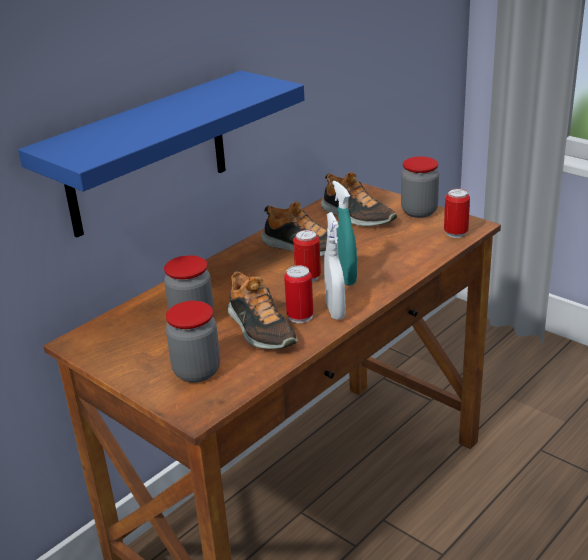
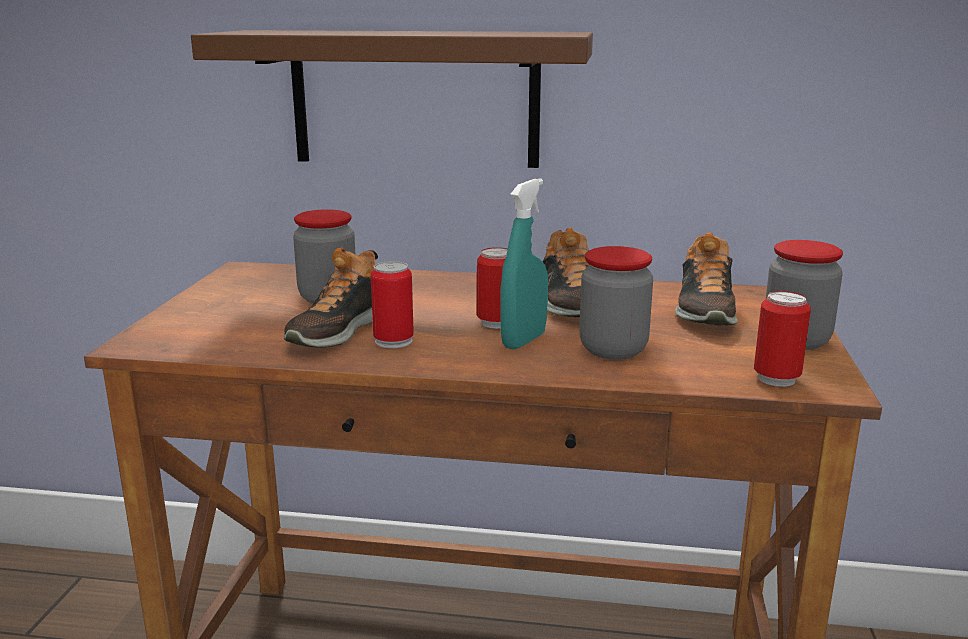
camera: 55 degrees right, 10 degrees down
blue shelf [18,71,305,238] -> brown shelf [191,30,593,168]
jar [166,301,220,383] -> jar moved to [579,246,653,360]
white spray bottle [324,212,346,320] -> none

